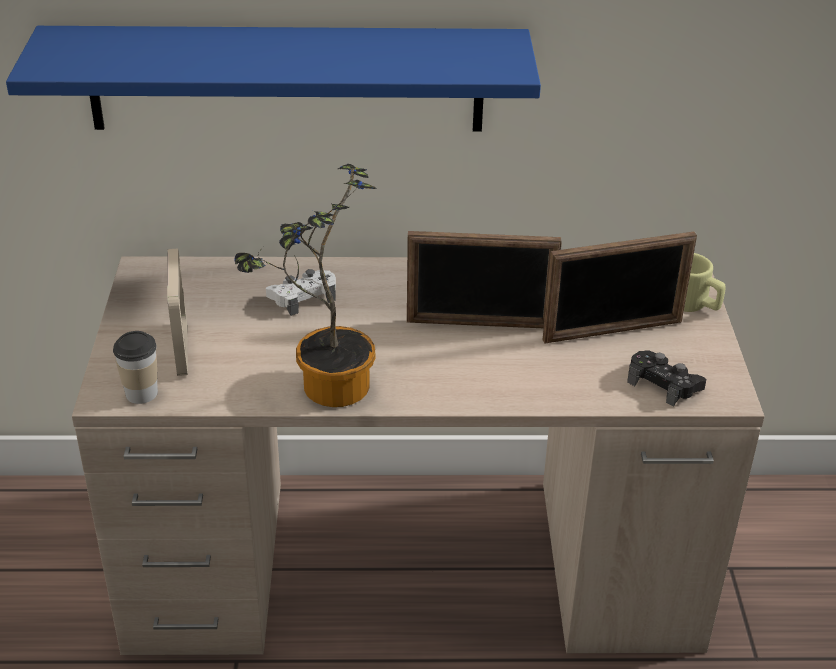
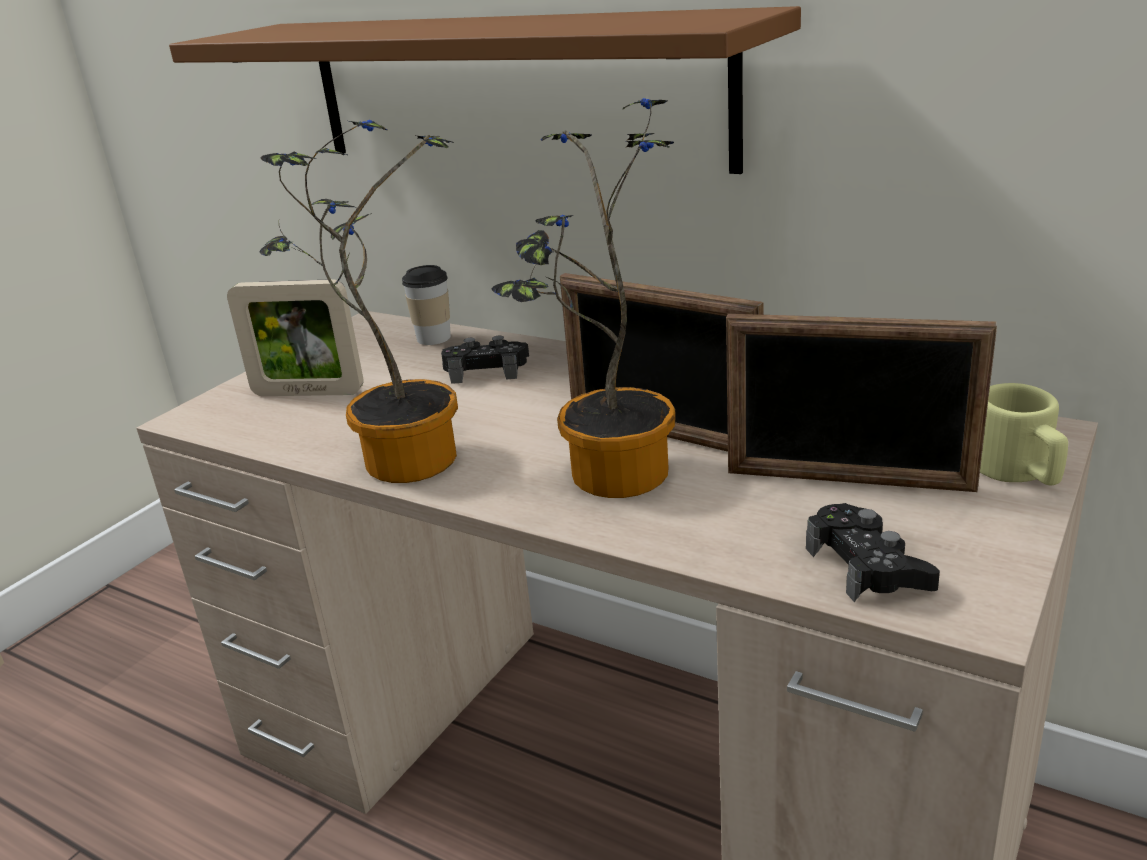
camera: 35 degrees right, 10 degrees down
blue shelf [6,26,541,132] -> brown shelf [169,6,801,174]
cup [113,331,158,404] -> cup moved to [402,265,451,345]
picture frame [167,248,188,376] -> picture frame turned 75 degrees clockwise [227,279,364,396]
white game controller [266,269,336,316] -> black game controller [441,336,529,384]
none -> potted plant [491,98,676,498]

